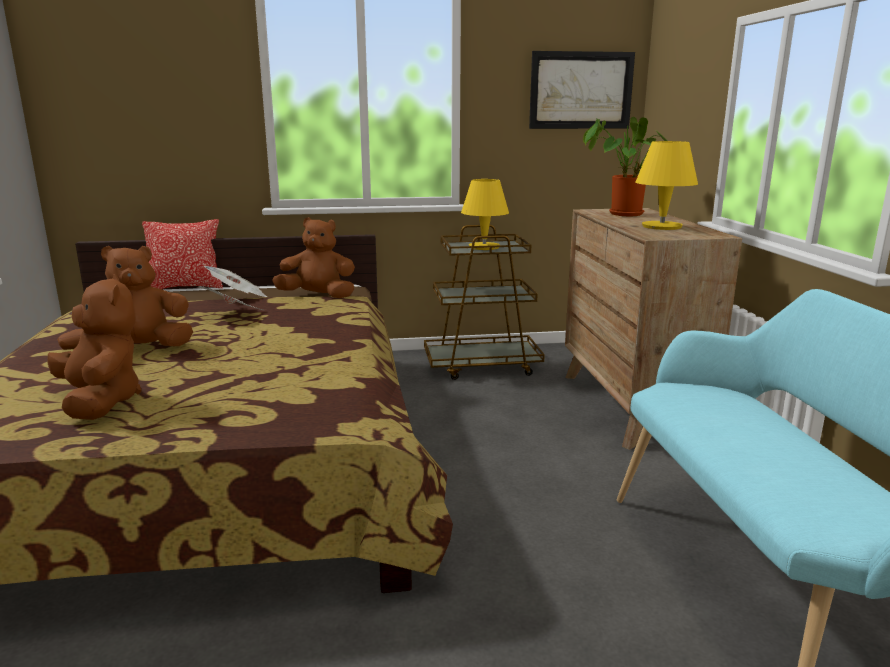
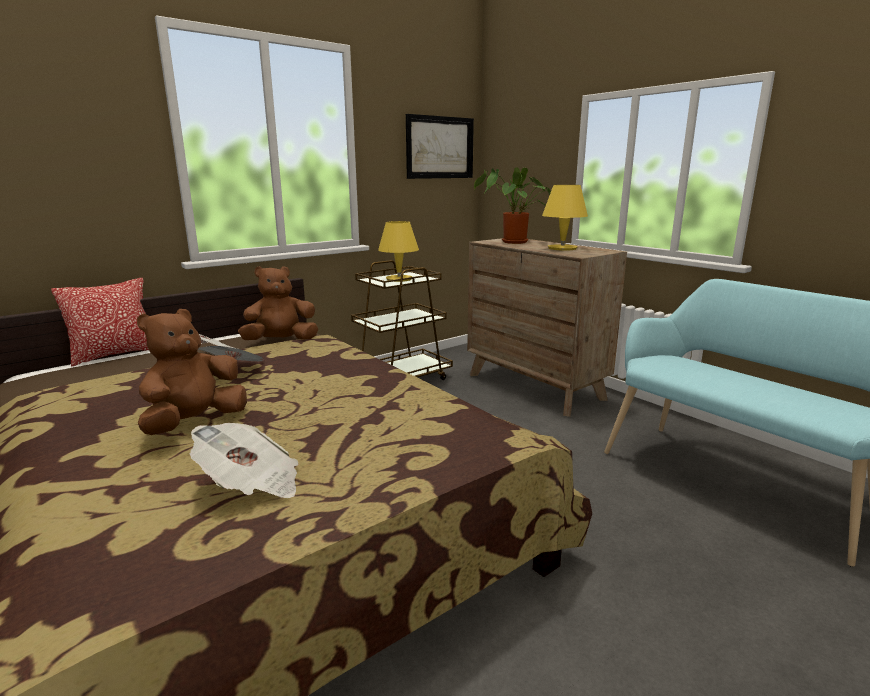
camera: 30 degrees left, 0 degrees up
brown plush toy [47,274,142,420] -> newspaper [190,423,298,498]

